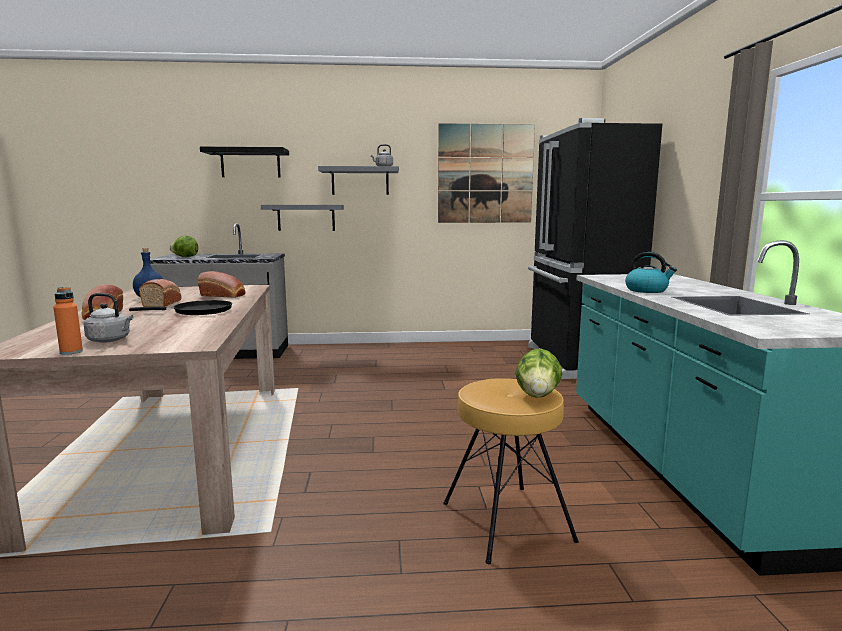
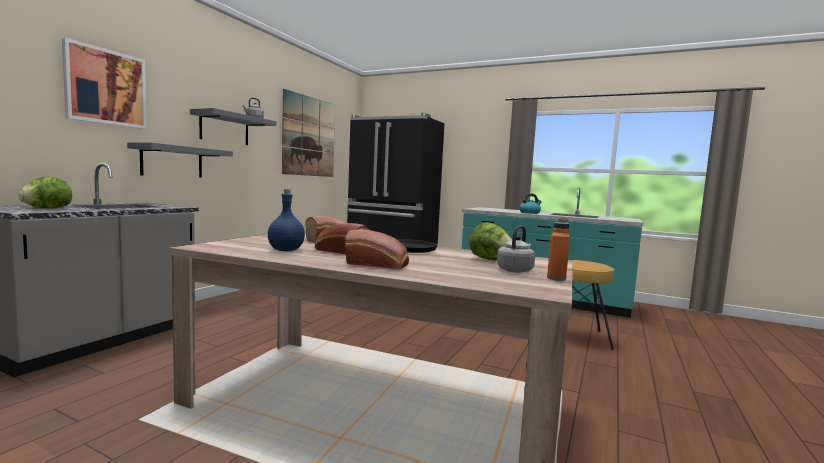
camera: 60 degrees left, 5 degrees down
black shelf [200,146,289,177] -> picture [62,37,147,129]
lettuce [516,348,562,398] -> lettuce moved to [469,222,512,261]

